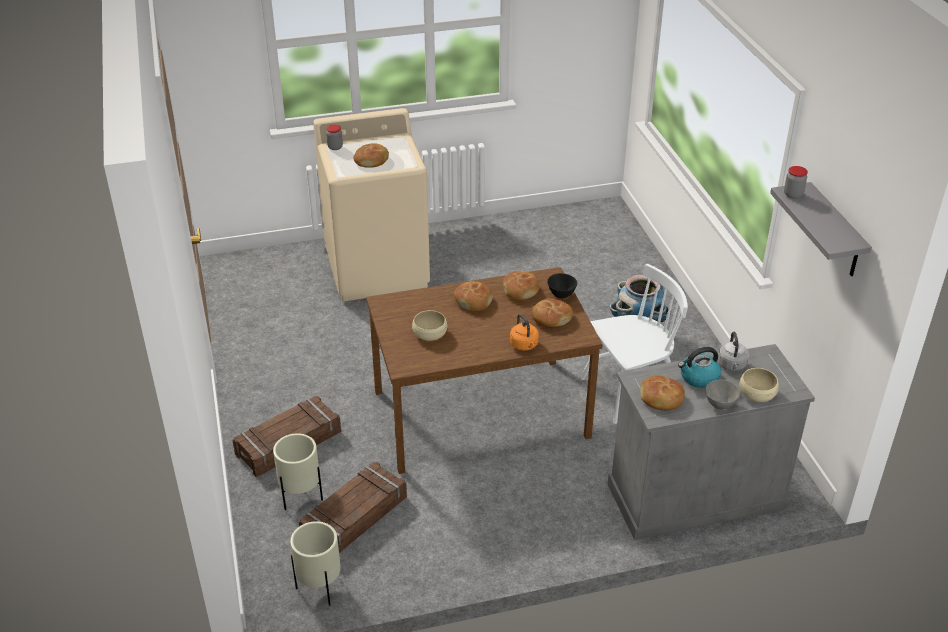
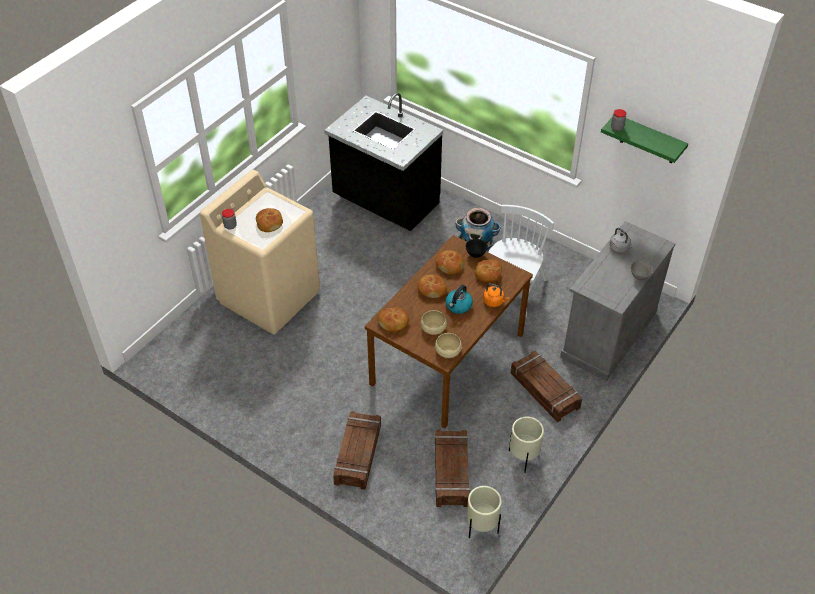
camera: 40 degrees left, 10 degrees up
beige planter [273,433,323,510] -> beige planter moved to [509,417,544,473]
bread [640,375,685,410] -> bread moved to [377,307,409,332]
kettle [678,347,721,388] -> kettle moved to [445,285,473,314]
beige bowl [739,368,779,402] -> beige bowl moved to [435,333,462,358]
grey shelf [770,182,872,276] -> green shelf [601,118,688,163]
none -> black counter [324,93,443,231]
none -> crate [510,351,582,422]

